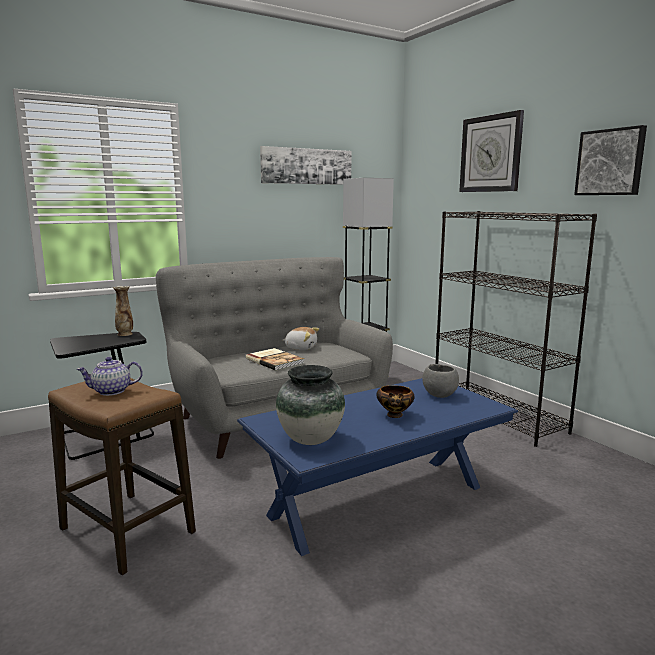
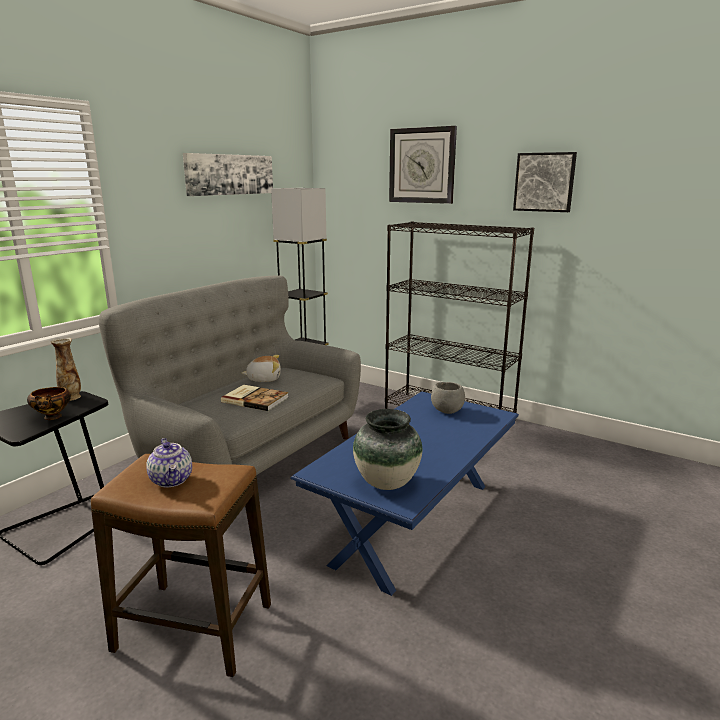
camera: 25 degrees left, 5 degrees up
teapot [76,357,143,396] -> teapot turned 75 degrees counterclockwise [146,438,192,488]
bowl [376,385,415,418] -> bowl moved to [27,387,71,420]

